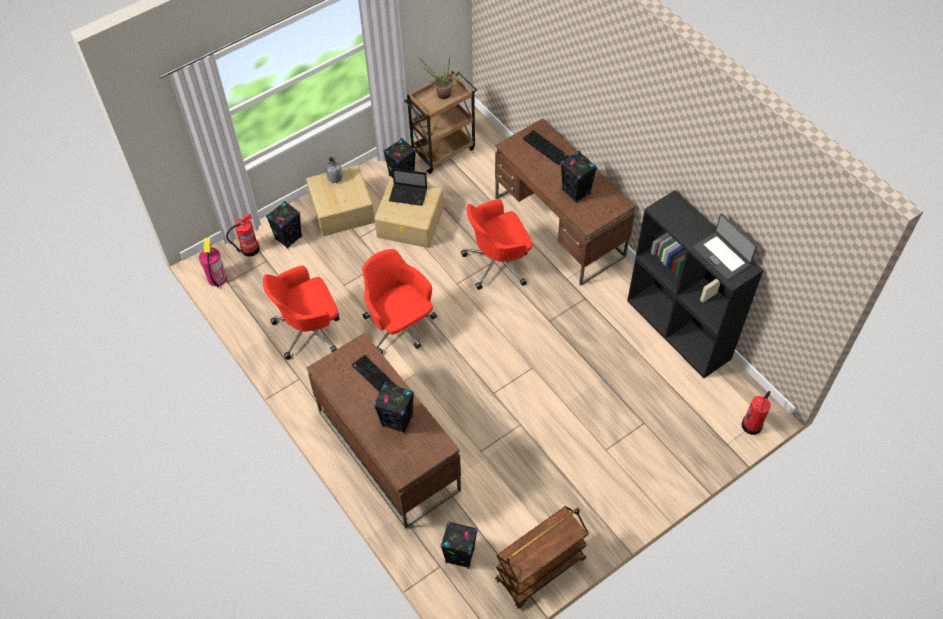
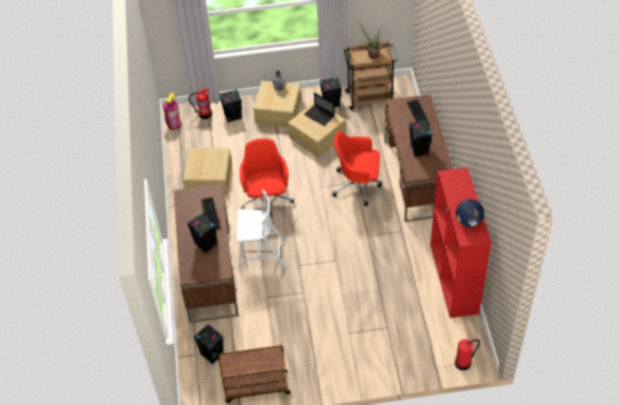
camera: 30 degrees right, 5 degrees down
red office chair [263,266,340,360] -> beige storage box [183,148,232,195]
black bookcase [627,190,763,378] -> red bookcase [431,167,492,318]
laptop [693,213,757,280] -> globe [456,199,484,227]
none -> white chair [237,190,285,270]

